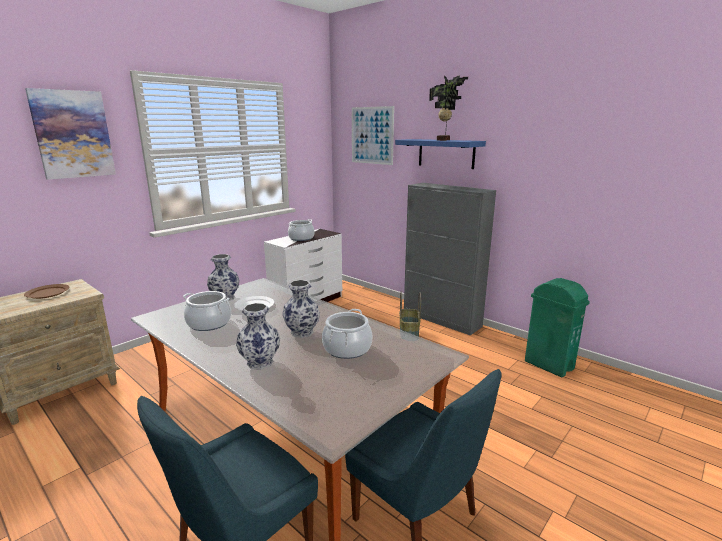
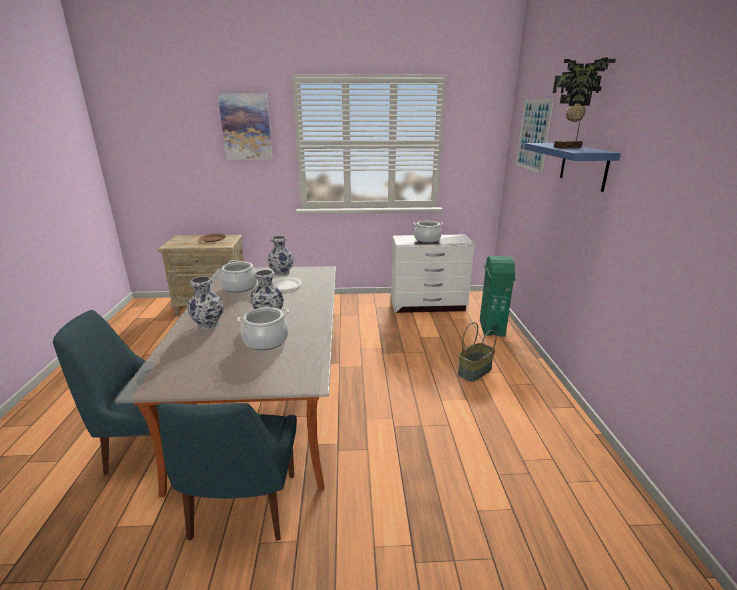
camera: 45 degrees right, 5 degrees up
grey cabinet [404,183,496,335] -> none
green trash can [525,278,590,377] -> green trash can moved to [480,256,516,337]

